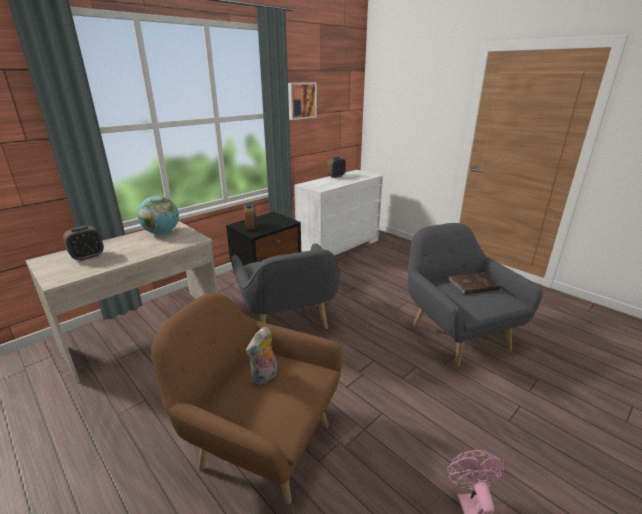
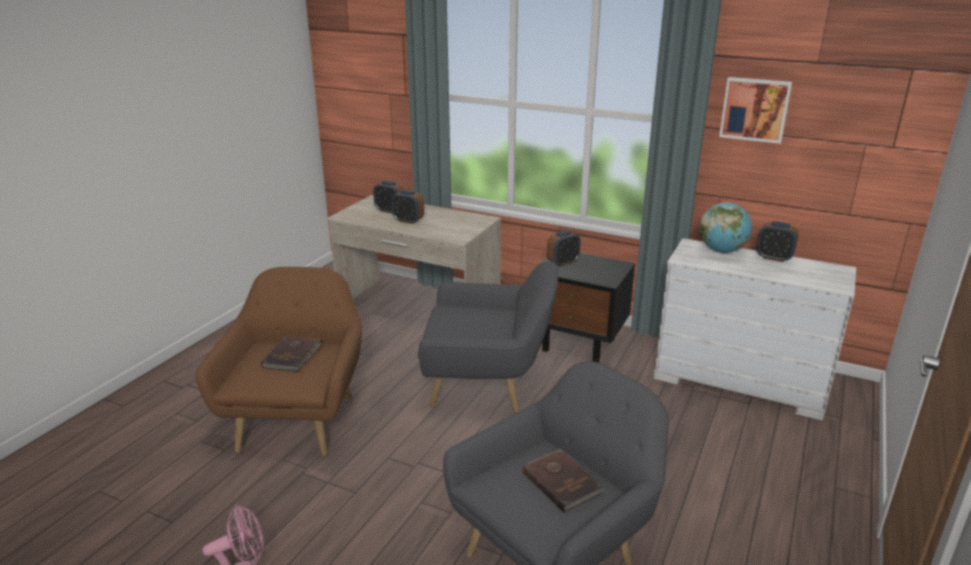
camera: 70 degrees right, 0 degrees up
globe [138,196,179,234] -> globe moved to [700,202,752,253]
grey armchair [231,243,341,329] -> grey armchair turned 135 degrees counterclockwise [418,261,558,414]
plush toy [246,327,277,385] -> brown book [261,336,322,372]
none -> alarm clock [391,190,424,224]

